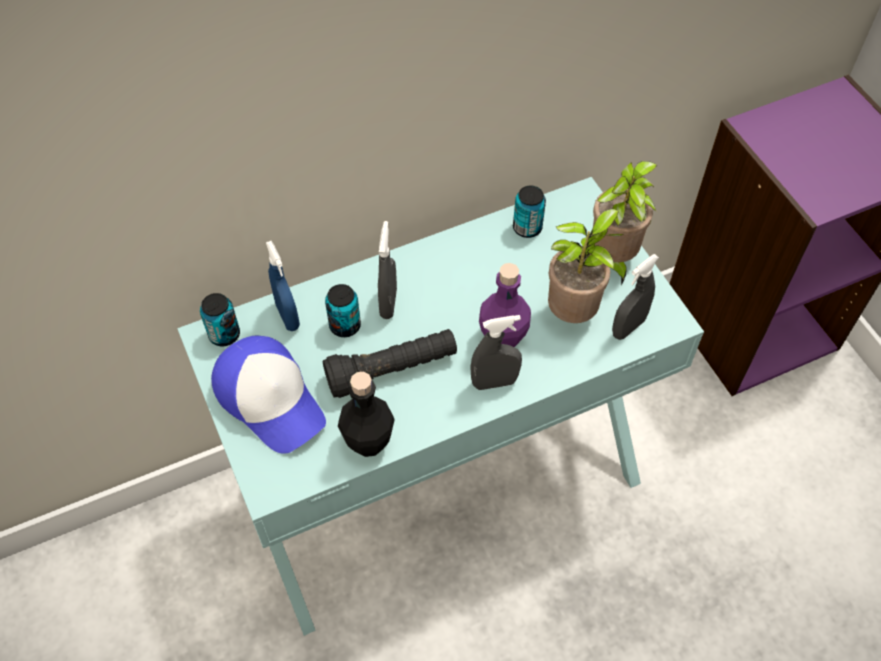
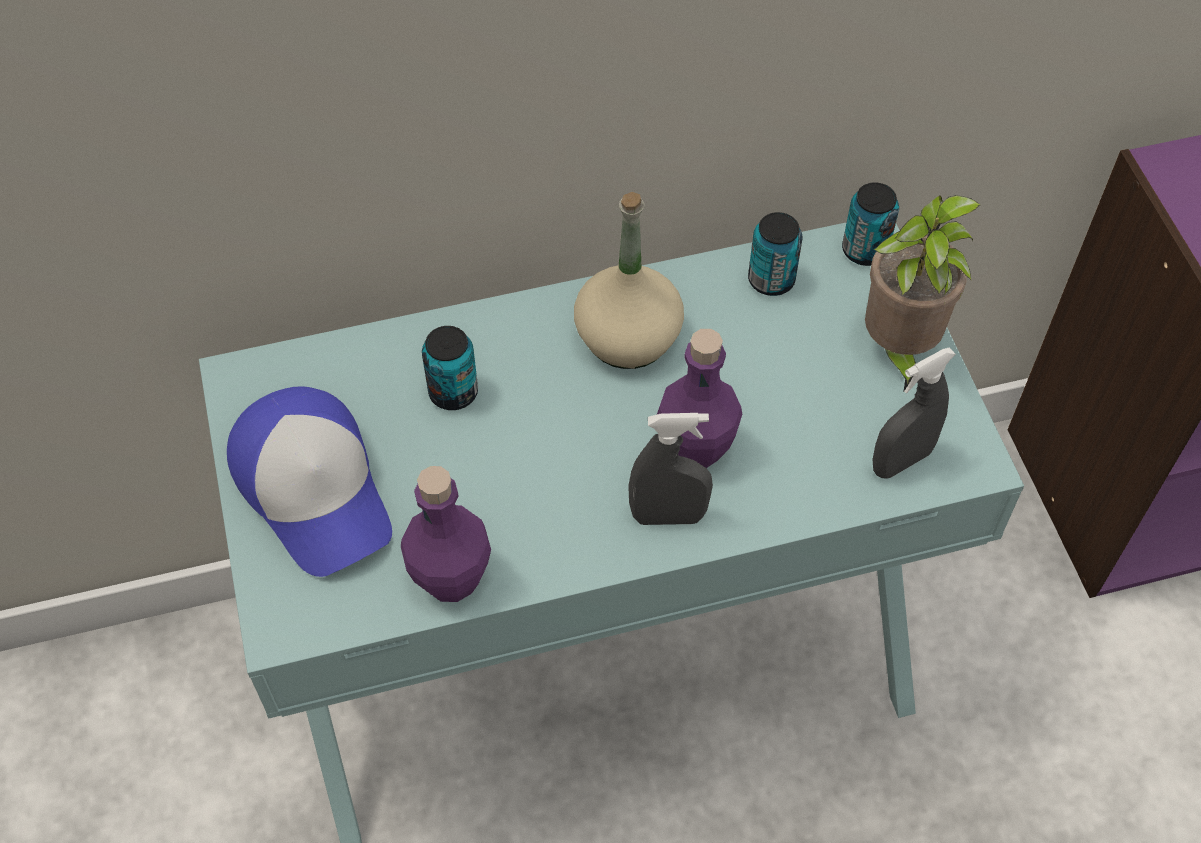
camera: 10 degrees right, 0 degrees up
can [200,293,240,346] -> can moved to [842,182,899,266]
blue spray bottle [266,241,300,331] -> none
black flashlight [323,329,457,398] -> none
black bottle [338,372,395,457] -> purple bottle [401,466,491,602]
grey spray bottle [378,221,397,319] -> none
potted plant [548,209,624,323] -> none
none -> beige bottle [574,192,684,369]

